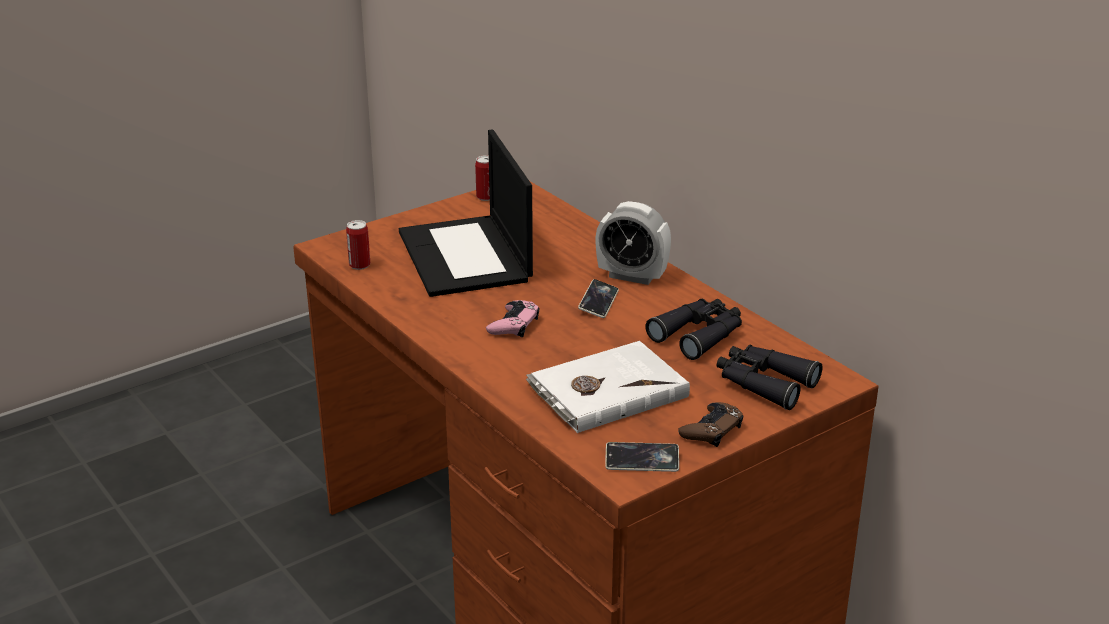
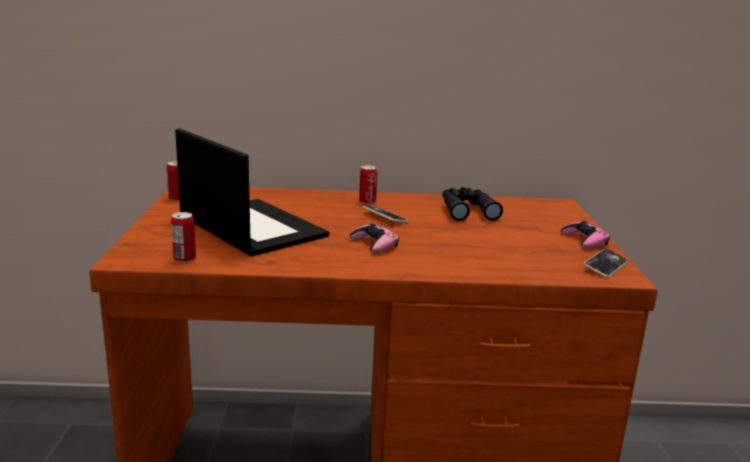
camera: 55 degrees left, 10 degrees down
laptop [399,129,533,297] -> laptop turned 150 degrees counterclockwise [175,129,329,256]
white book [526,341,690,433] -> none
alarm clock [596,201,671,285] -> can [359,165,377,204]
brown game controller [678,402,743,447] -> pink game controller [561,221,610,249]
black binoculars [717,345,823,410] -> none

